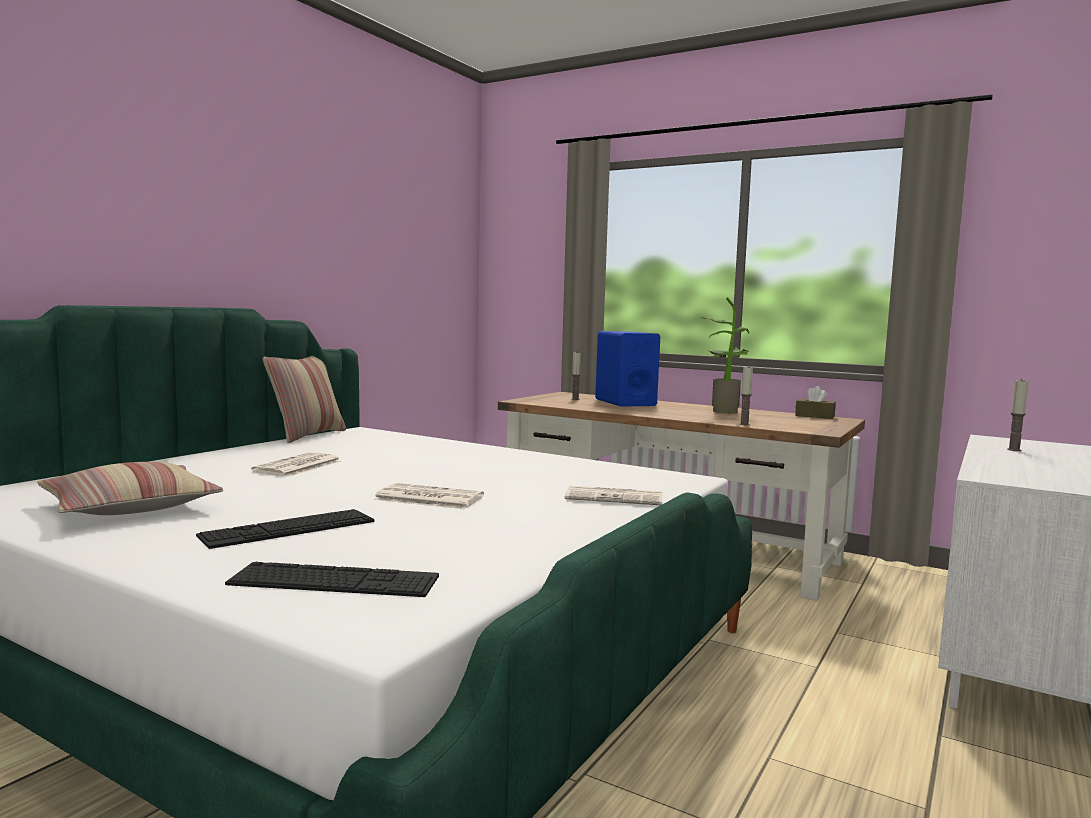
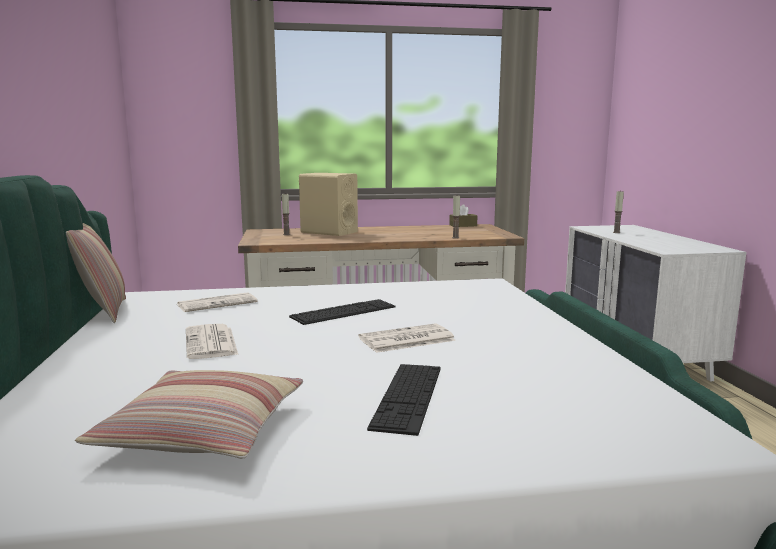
camera: 40 degrees left, 5 degrees up
keyboard [225,562,439,597] -> keyboard moved to [289,299,396,325]
newspaper [565,485,663,505] -> newspaper moved to [177,292,258,312]
blue speaker [595,331,660,407] -> beige speaker [298,173,358,236]
potted plant [702,297,750,414] -> none

